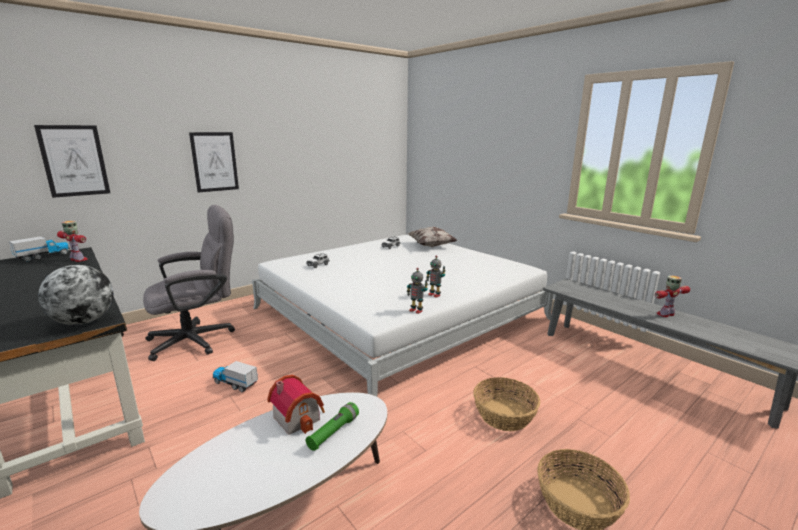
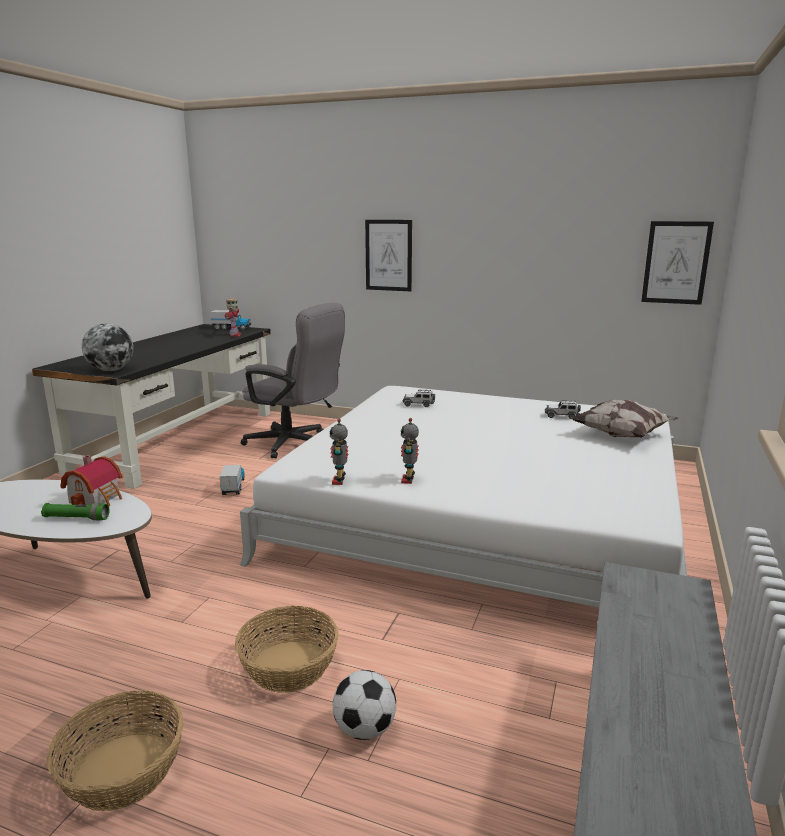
camera: 60 degrees right, 0 degrees up
picture [34,125,110,198] -> picture moved to [641,221,714,305]
toy robot [655,276,690,317] -> none
none -> football [333,670,396,740]

